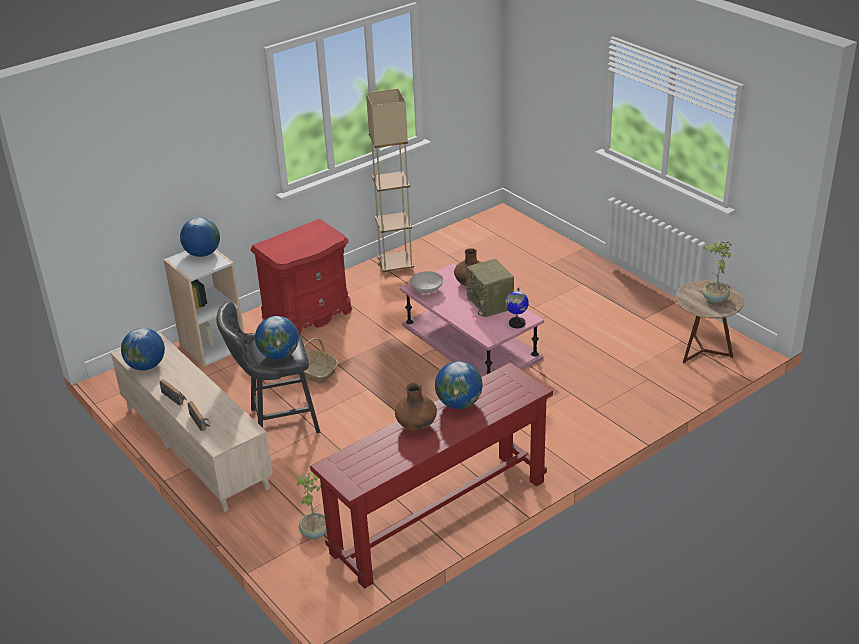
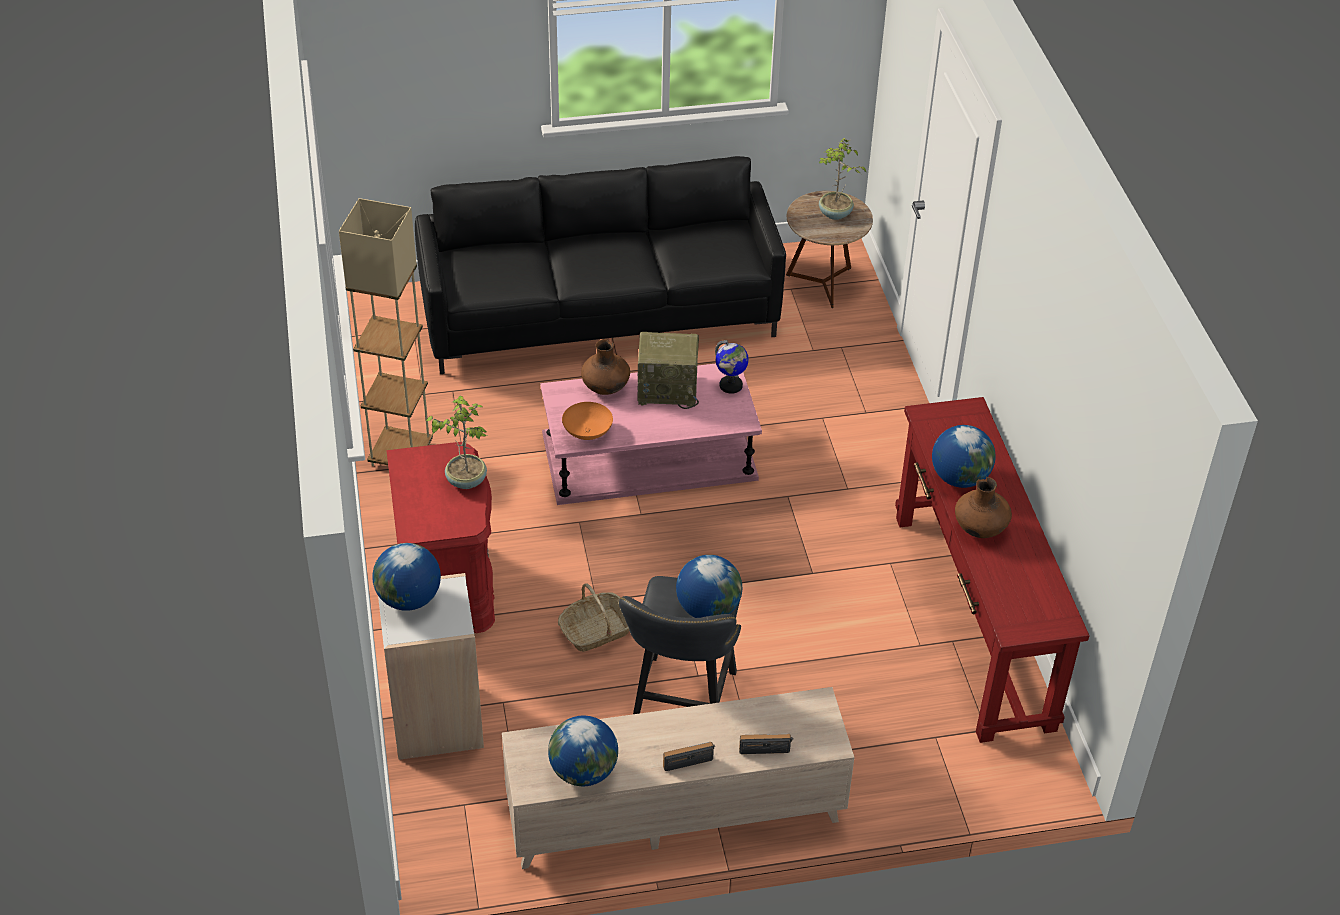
camera: 65 degrees left, 10 degrees up
potted plant [296,472,327,539] -> potted plant moved to [426,396,487,489]
white bowl [410,271,443,294] -> orange bowl [562,402,613,440]
none -> black sofa [415,156,786,374]

